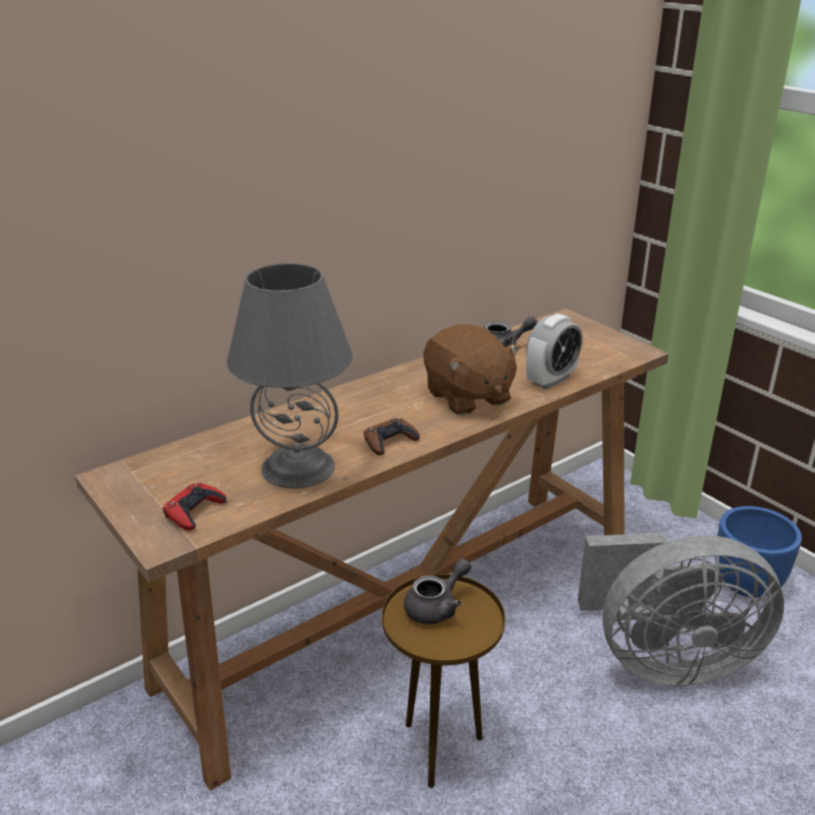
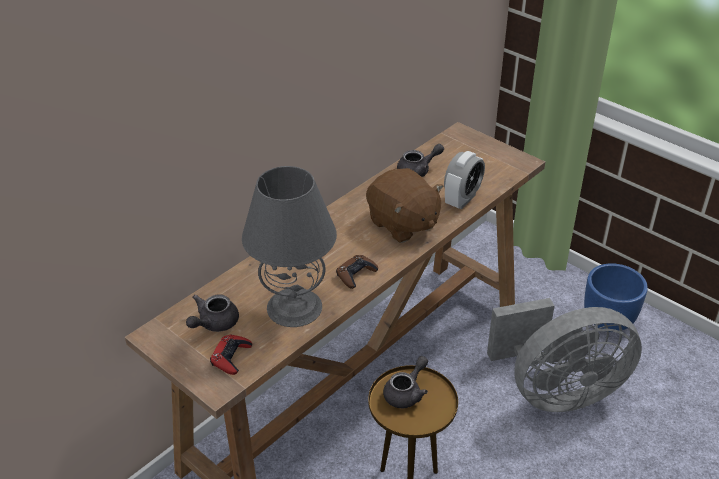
camera: 10 degrees left, 10 degrees up
none -> grey teapot [186,294,239,332]

